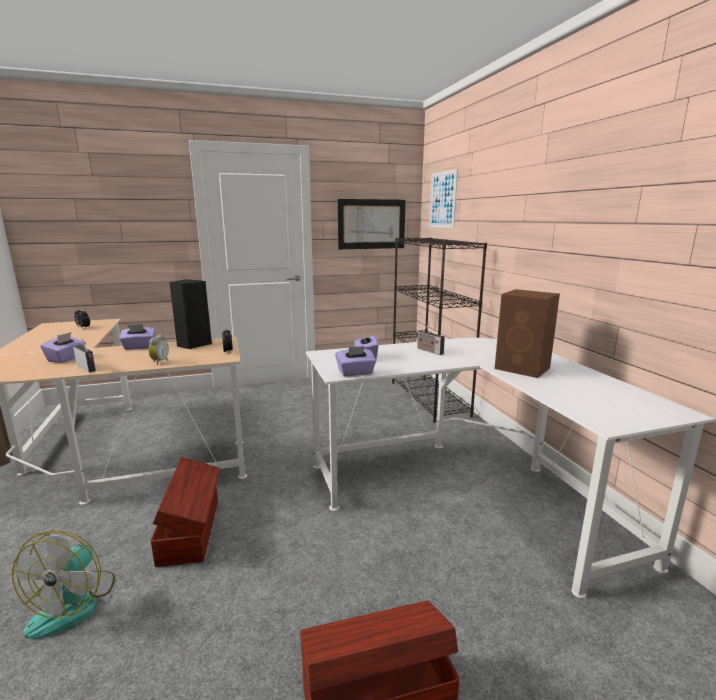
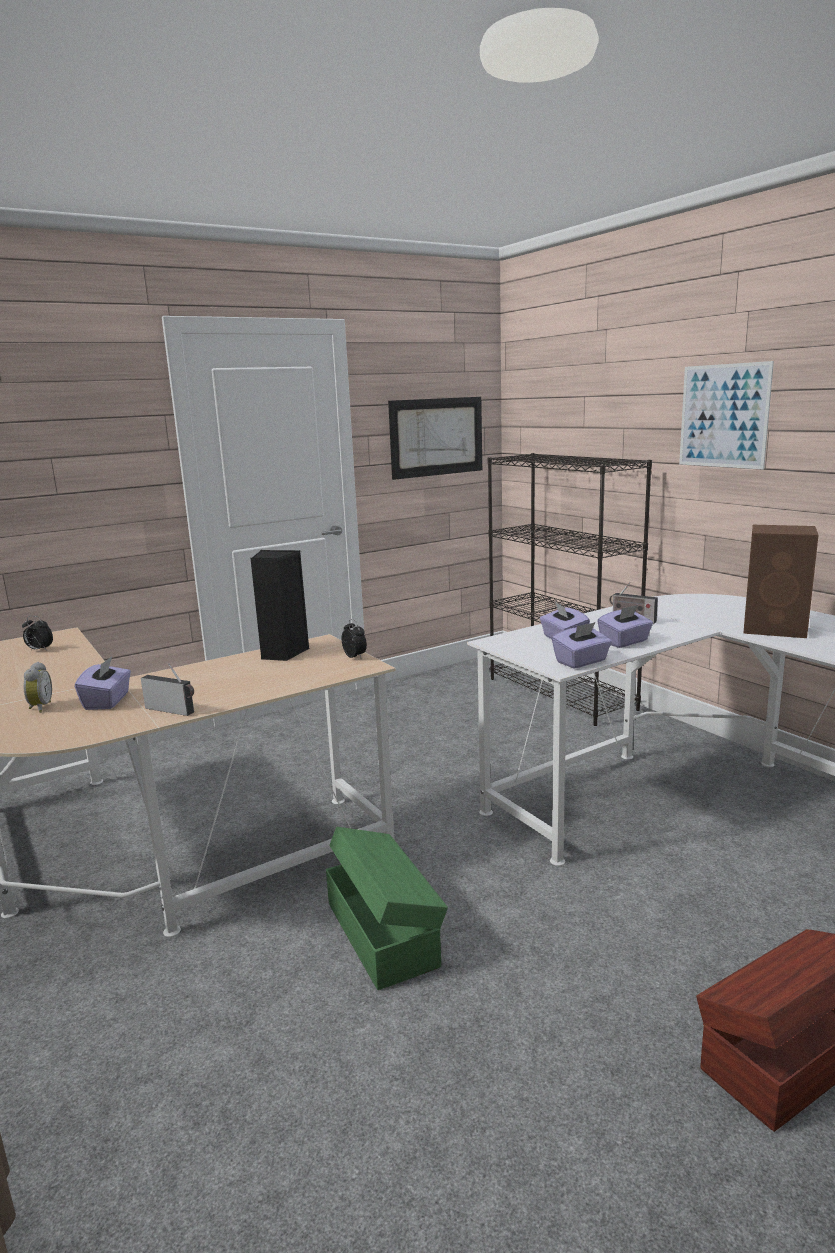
camera: 15 degrees left, 0 degrees up
fan [12,531,115,640] -> none
purple tissue box [119,324,155,350] -> purple tissue box moved to [598,605,653,648]
alarm clock [148,334,169,365] -> alarm clock moved to [24,662,52,713]
brown storage box [151,457,220,567] -> green storage box [326,827,448,990]
picture [429,169,458,228] -> picture moved to [679,361,774,469]

